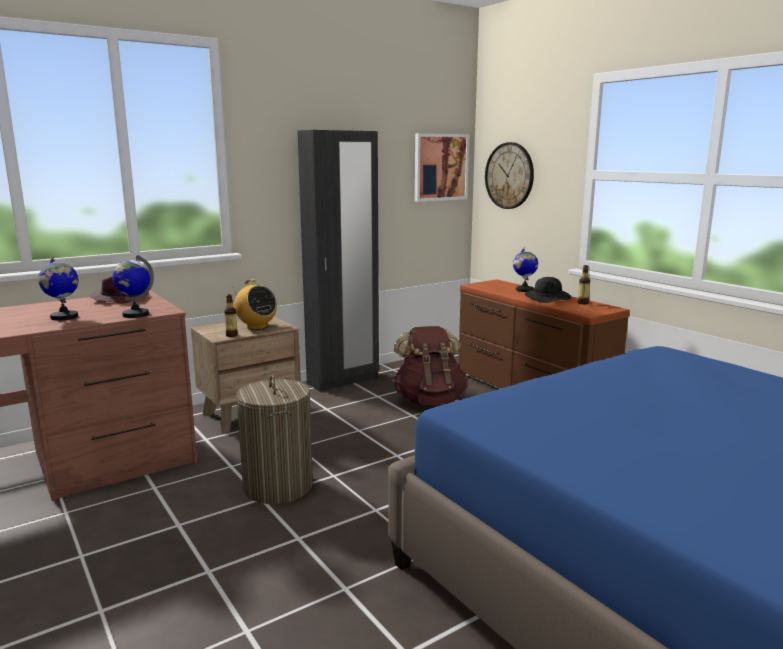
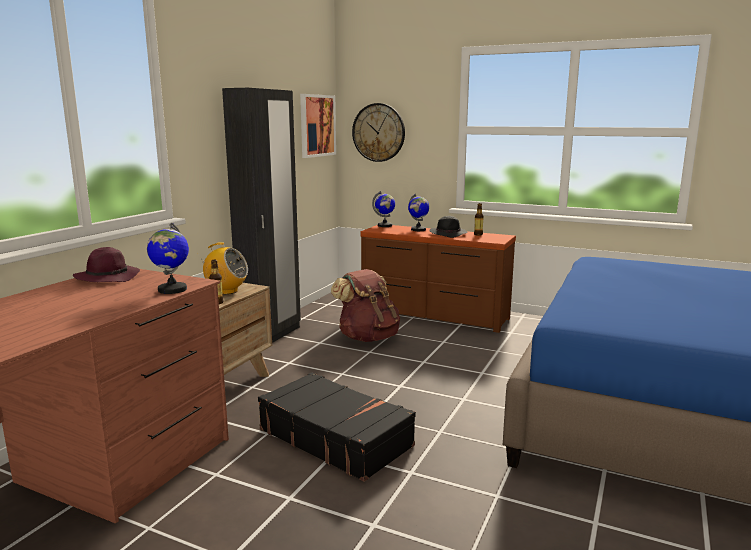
camera: 30 degrees left, 0 degrees up
globe [38,257,78,320] -> globe moved to [372,191,395,227]
laundry basket [236,375,313,504] -> black suitcase [258,372,416,482]

